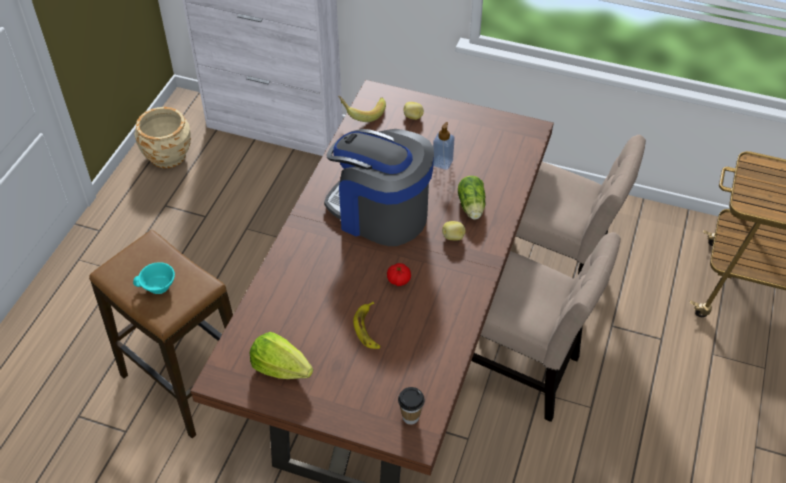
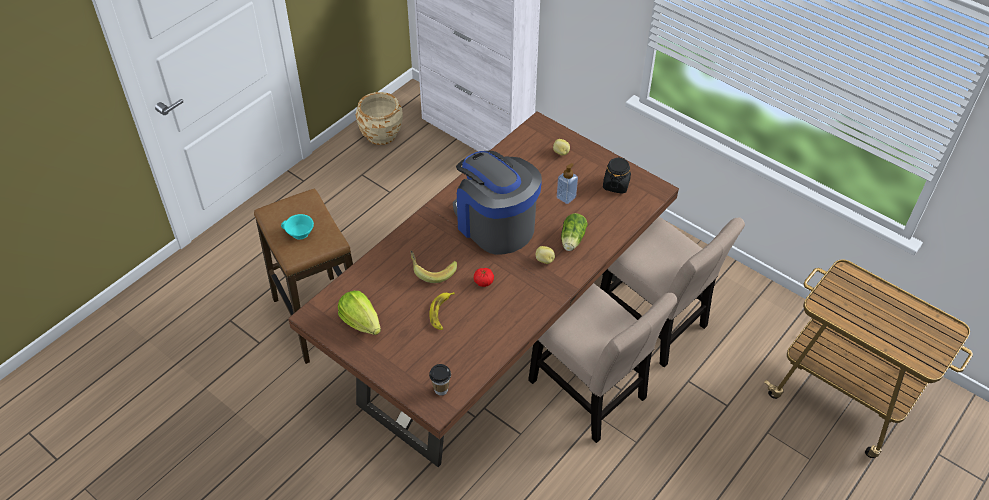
camera: 20 degrees right, 0 degrees up
banana [338,96,386,122] -> banana moved to [410,251,457,283]
none -> black jar [603,157,631,194]

